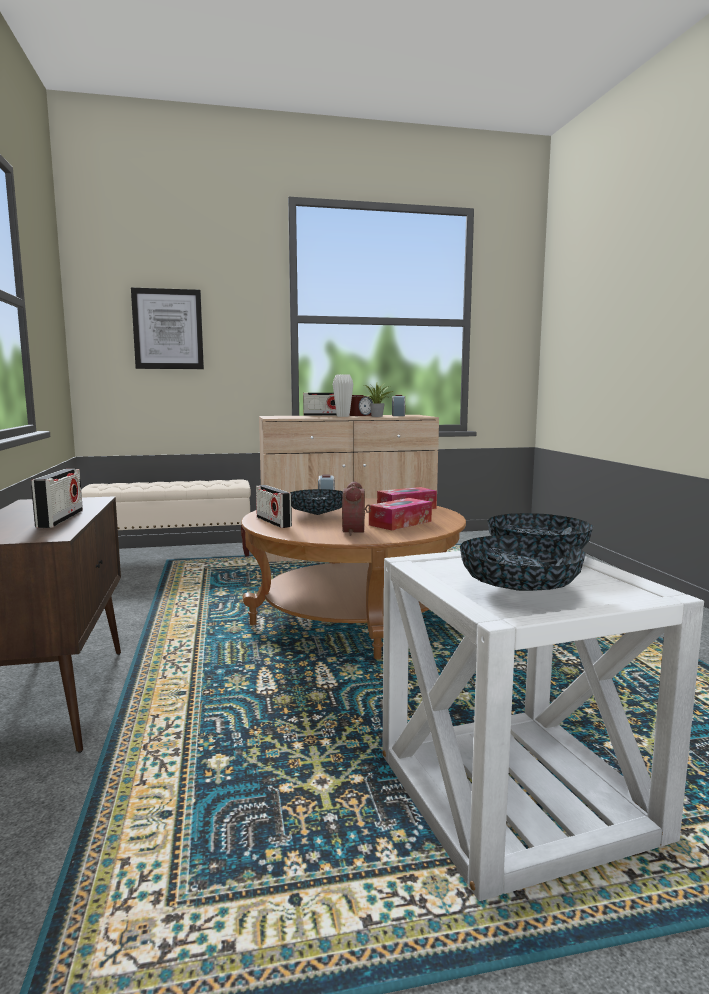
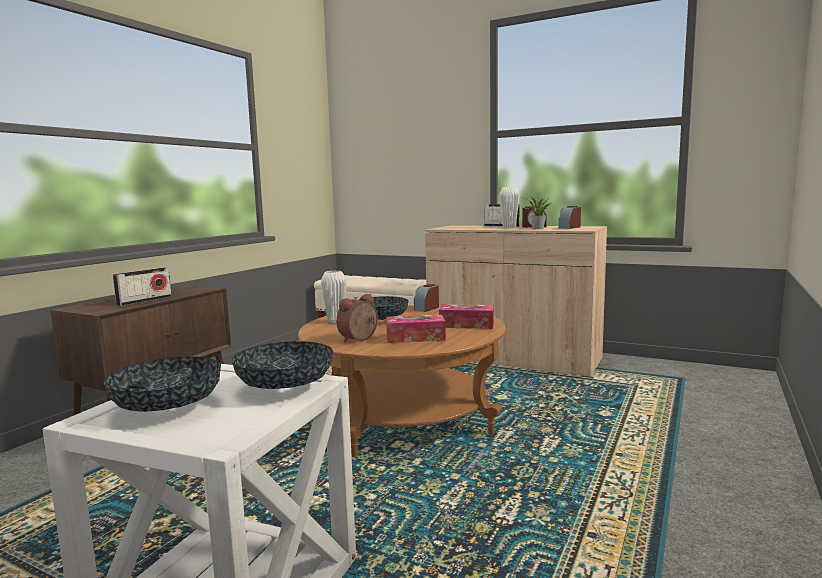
camera: 40 degrees right, 0 degrees up
picture [131,287,204,369] -> none
radio [256,485,292,528] -> white vase [321,271,347,323]

